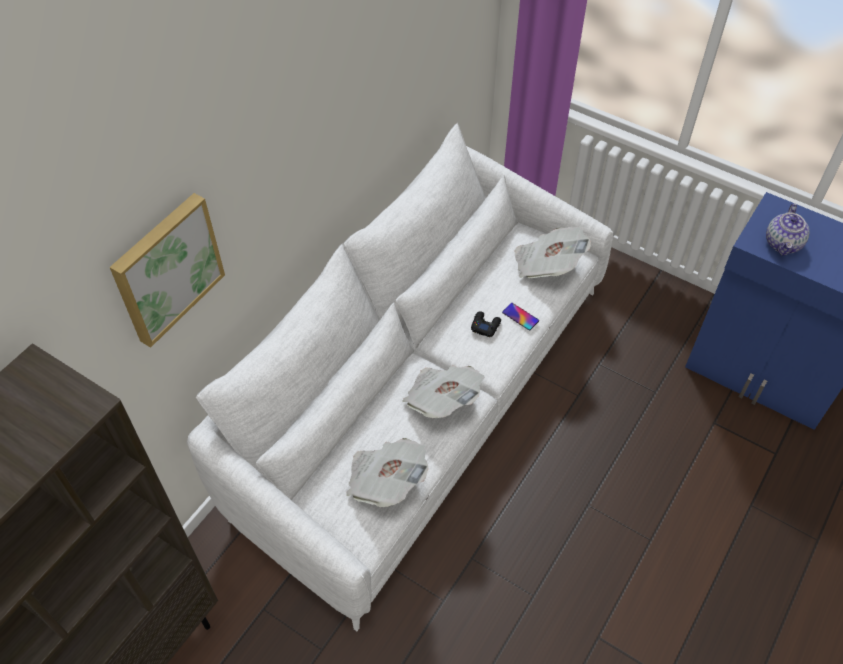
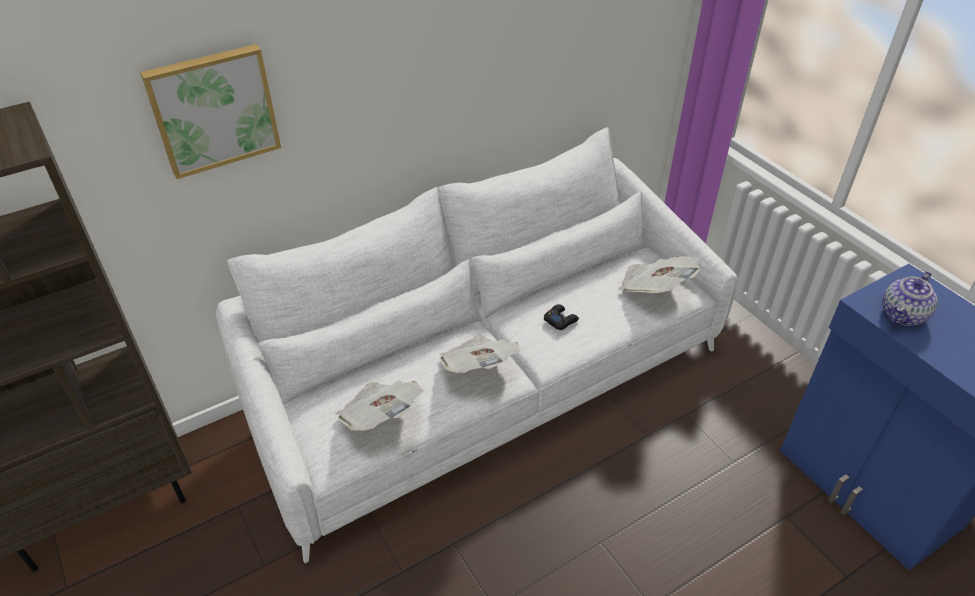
camera: 25 degrees right, 10 degrees down
phone [502,303,539,330] -> none

